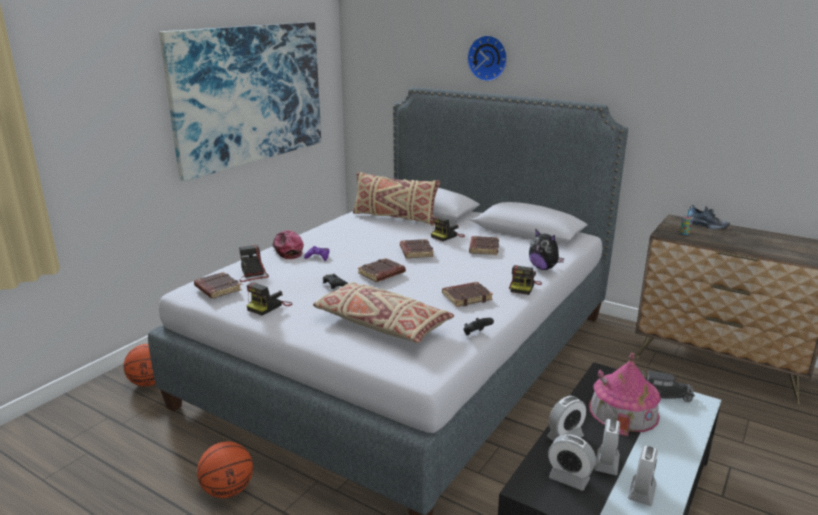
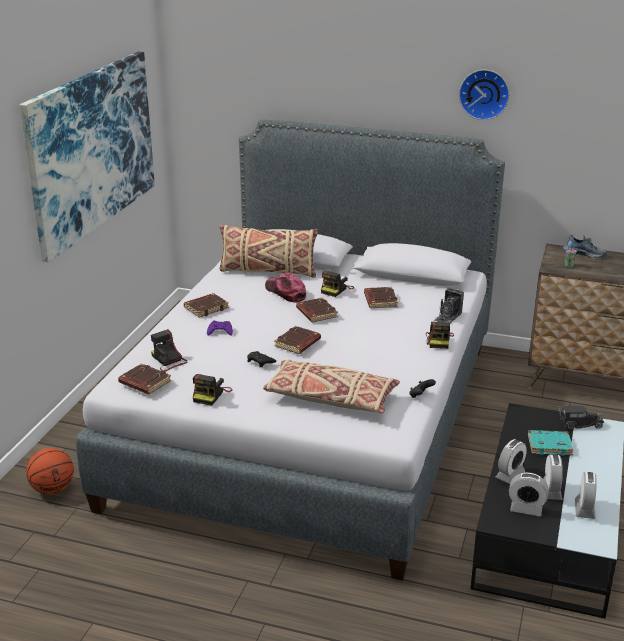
camera: 15 degrees left, 5 degrees up
basketball [197,441,253,498] -> none
cap [272,231,304,259] -> cap moved to [265,273,306,303]
brown book [442,282,493,307] -> brown book moved to [184,293,229,318]
wall clock [467,35,507,82] -> wall clock moved to [459,70,510,120]
plush toy [529,230,565,270] -> camera [434,288,464,323]
toy house [589,353,661,436] -> turquoise book [528,430,573,456]

